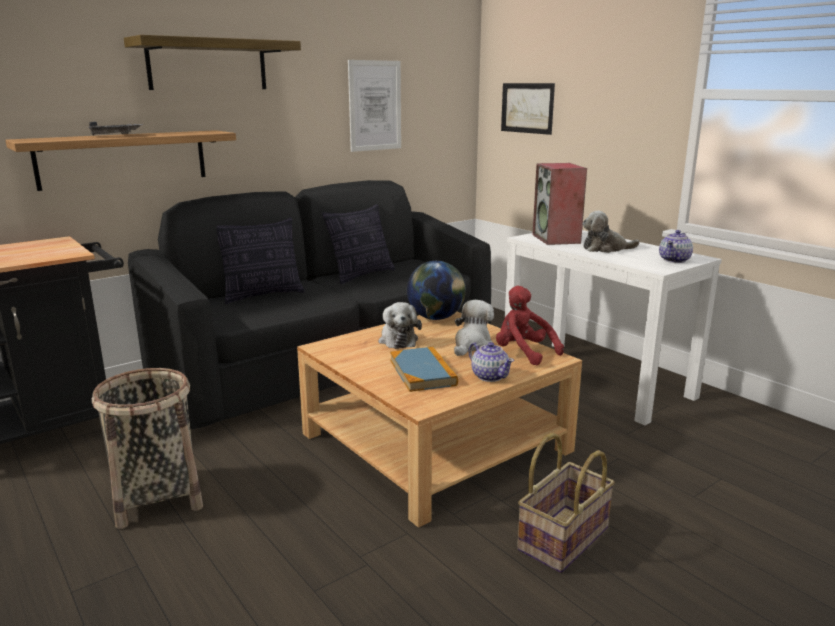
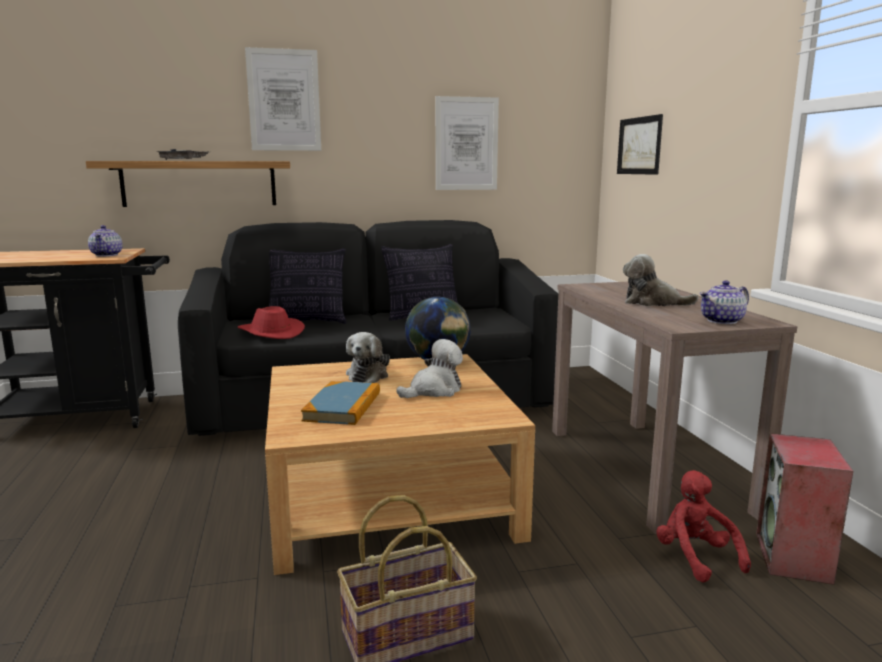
camera: 25 degrees right, 5 degrees down
basket [92,368,203,529] -> none
shelf [124,35,301,90] -> picture [245,47,321,151]
teapot [469,342,514,382] -> teapot moved to [88,225,122,256]
red plush toy [496,286,564,365] -> red plush toy moved to [656,470,751,583]
white console table [505,230,722,425] -> brown console table [552,282,798,534]
speaker [532,163,587,245] -> speaker moved to [756,433,853,585]
none -> red hat [238,306,305,339]

